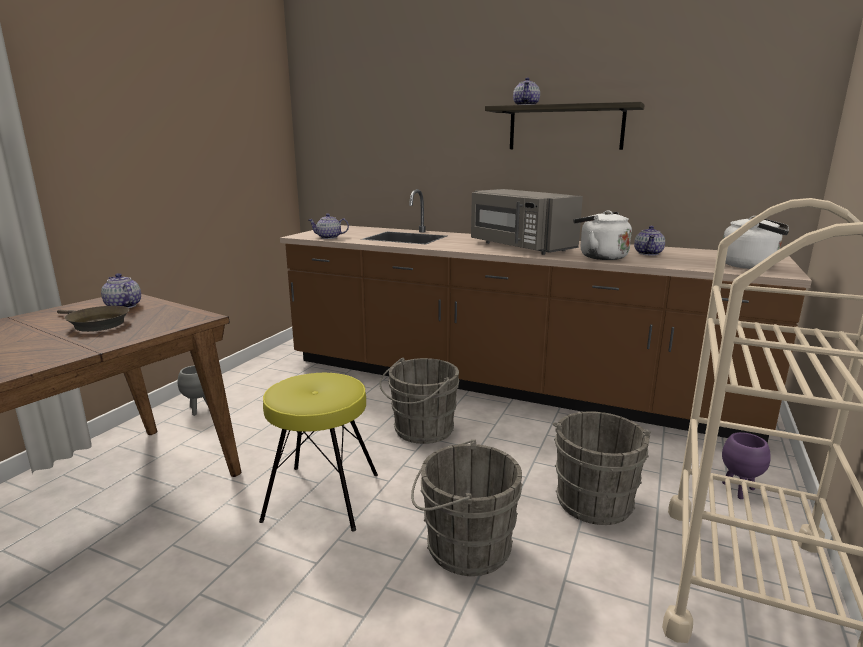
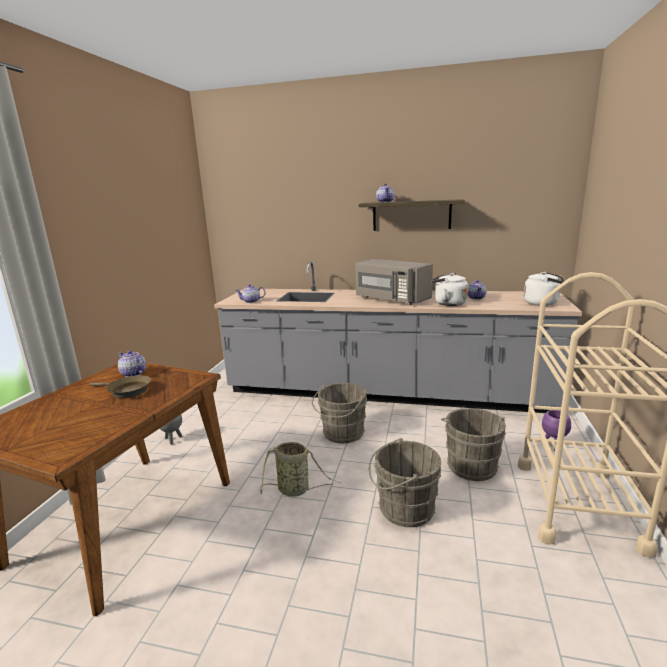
camera: 10 degrees left, 0 degrees up
yellow stool [259,373,378,532] -> basket [260,442,341,497]
brown counter [280,189,812,443] -> grey counter [214,261,582,413]

